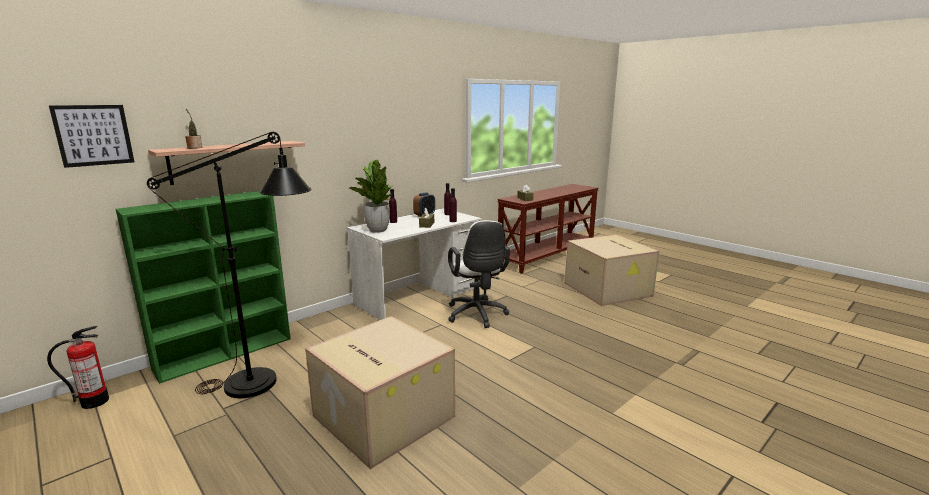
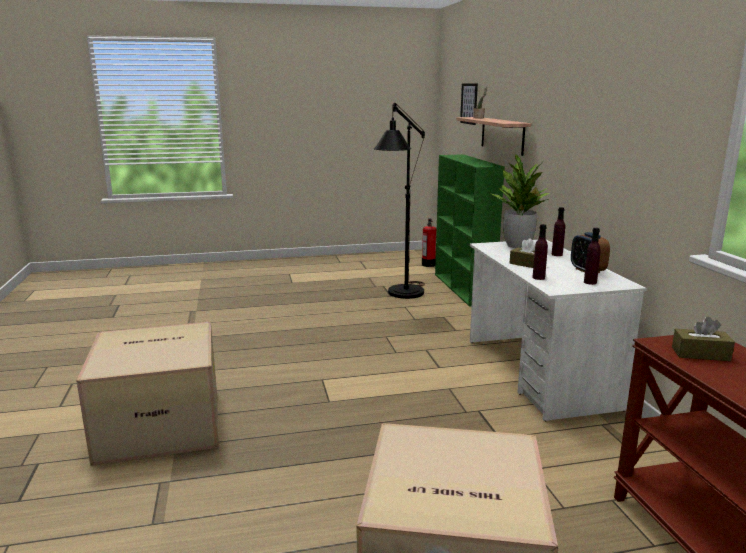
camera: 120 degrees right, 0 degrees up
cardboard box [305,316,455,469] -> cardboard box moved to [76,321,219,466]
white office chair [448,220,510,328] -> none

